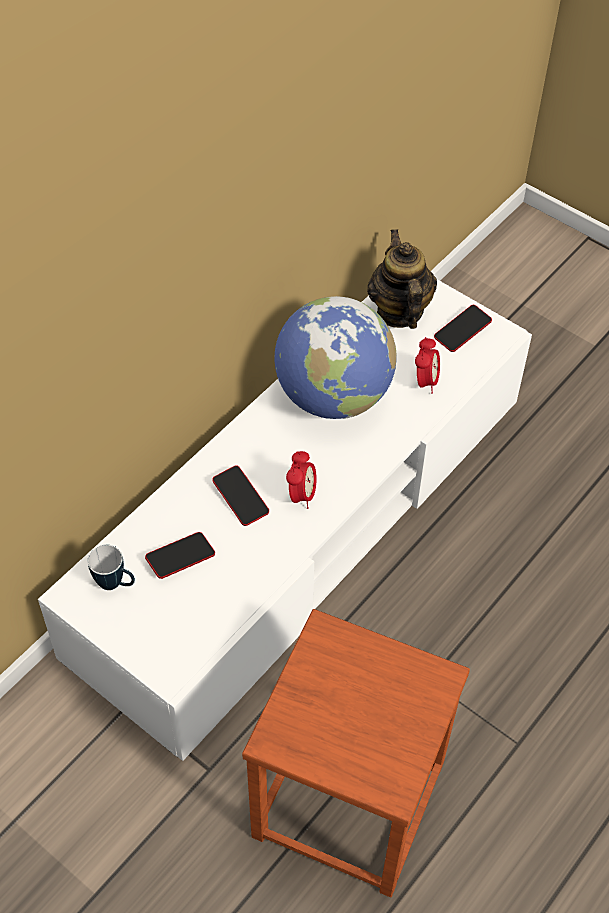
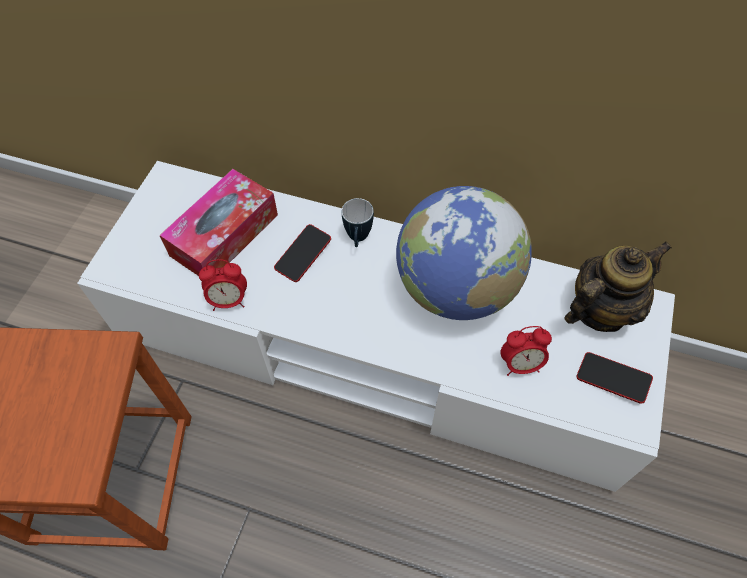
camera: 70 degrees right, 5 degrees up
mug [87,545,135,590] -> mug moved to [342,198,374,247]
phone [145,532,215,579] -> tissue box [159,169,278,276]
alarm clock [286,451,317,509] -> alarm clock moved to [199,259,247,311]

